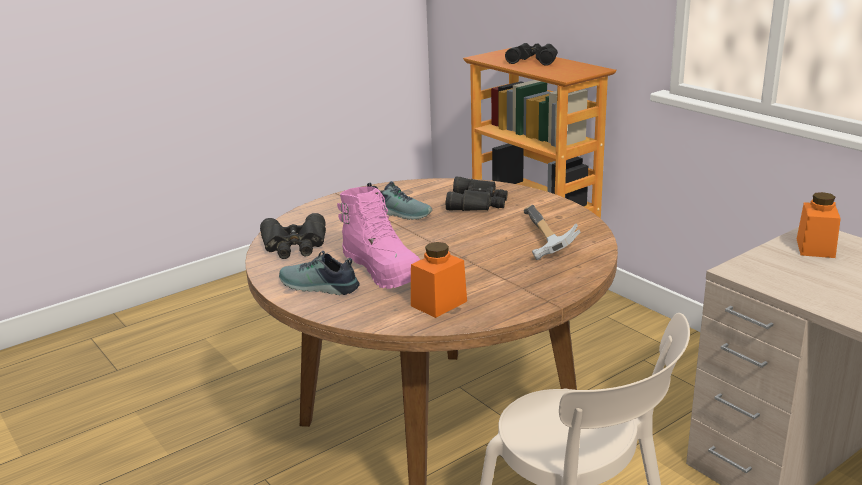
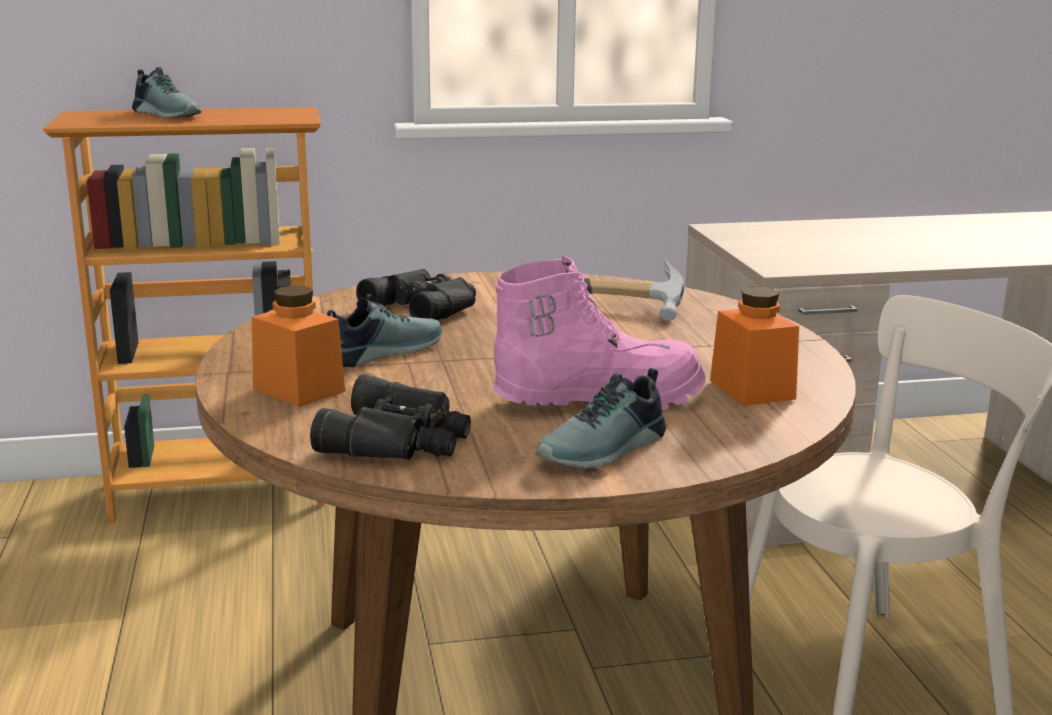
camera: 65 degrees left, 5 degrees down
black binoculars [505,43,558,66] -> shoe [132,67,202,118]
orange jar [797,192,841,258] -> orange jar moved to [252,285,345,407]

